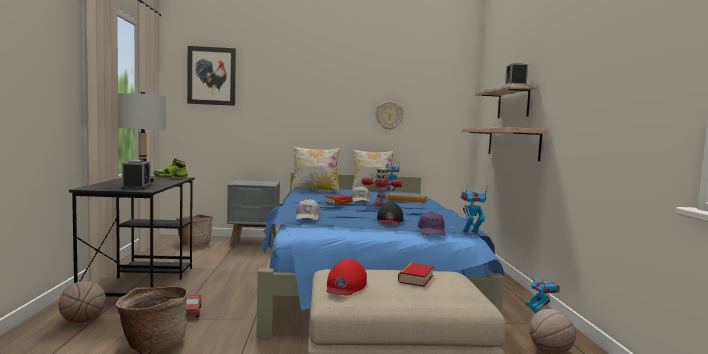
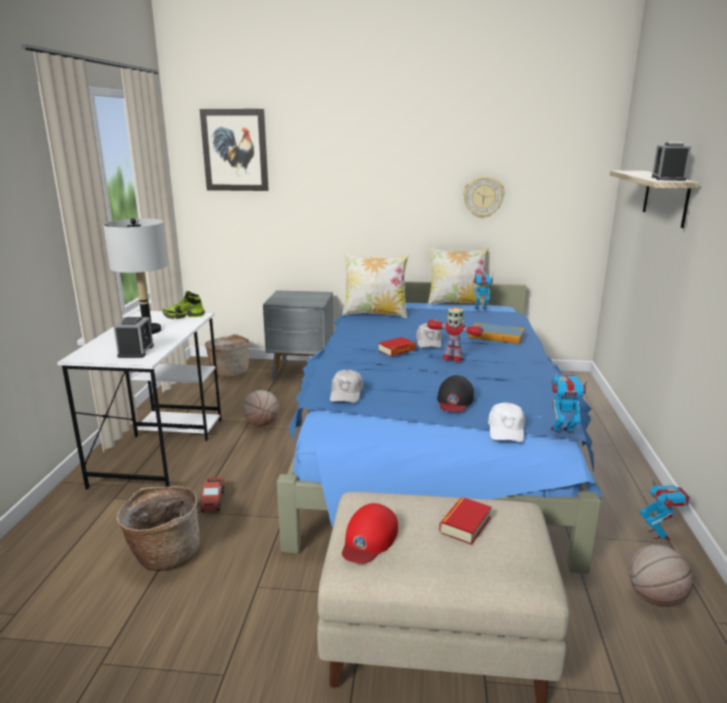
camera: 10 degrees right, 15 degrees up
basketball [58,281,106,323] -> basketball moved to [242,390,279,427]
black desk [69,176,195,297] -> white desk [57,311,222,489]
purple cap [418,212,446,236] -> white cap [488,402,525,442]
shelf [461,128,548,161] -> none

